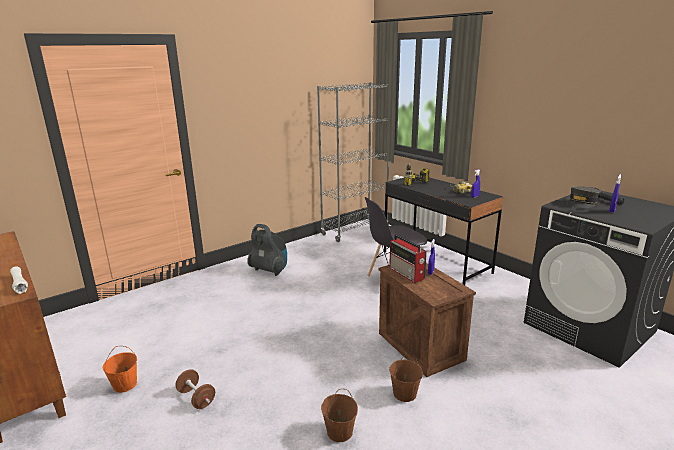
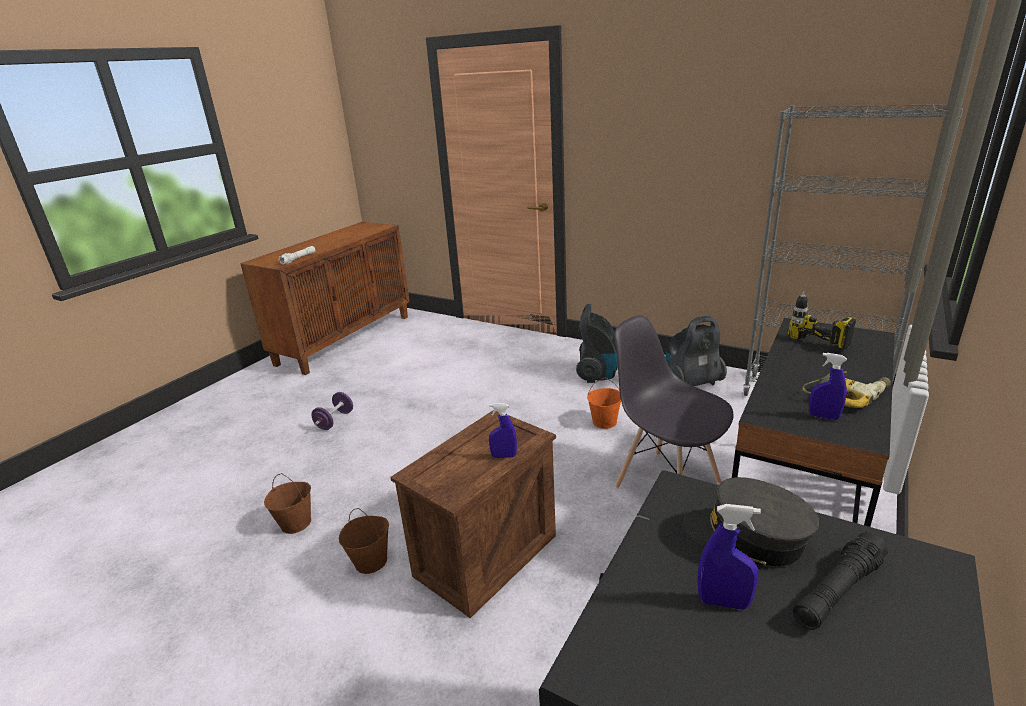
camera: 70 degrees right, 5 degrees up
orange bucket [103,346,137,393] -> orange bucket moved to [587,378,621,429]
brown dumbbell [176,369,215,409] -> purple dumbbell [311,392,353,430]
radio [389,234,427,283] -> none
none -> vacuum cleaner [665,316,727,386]

